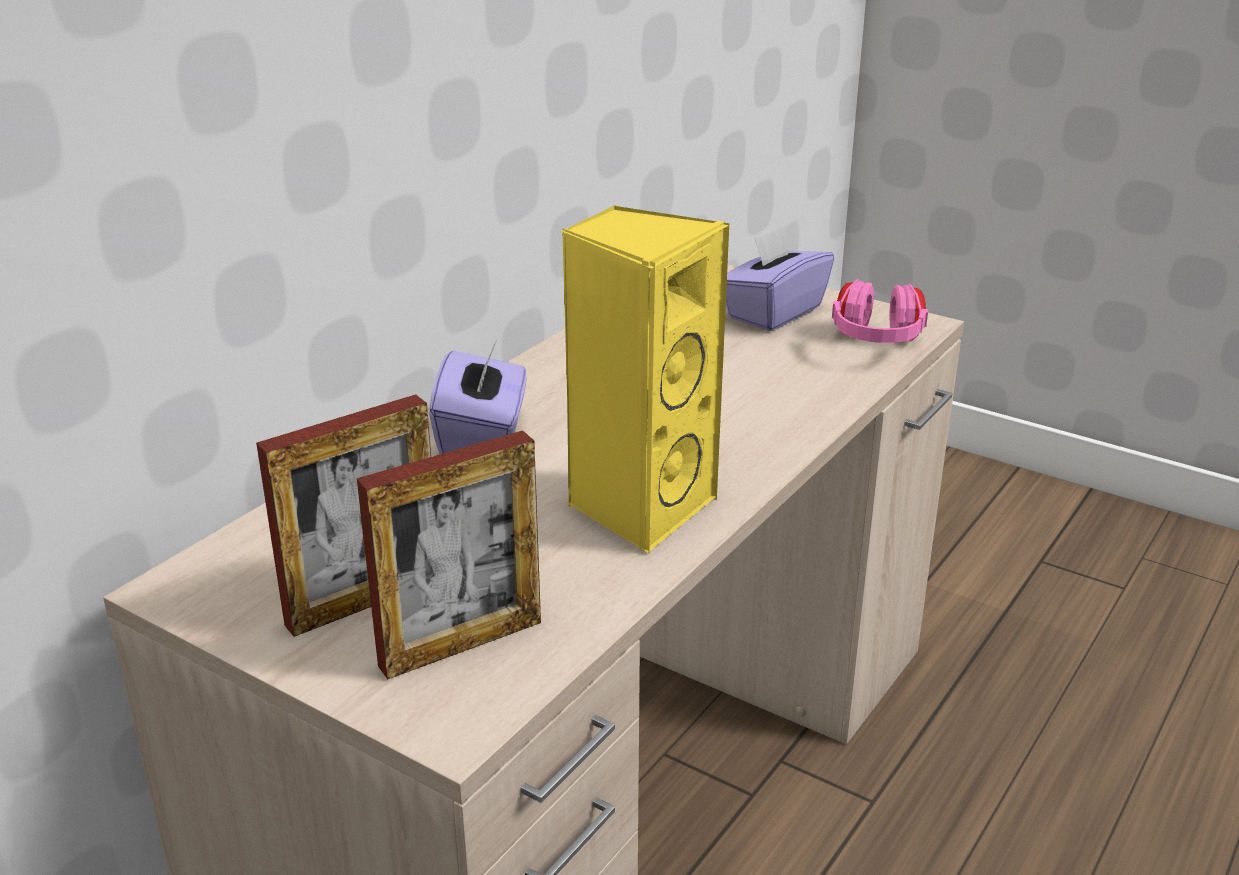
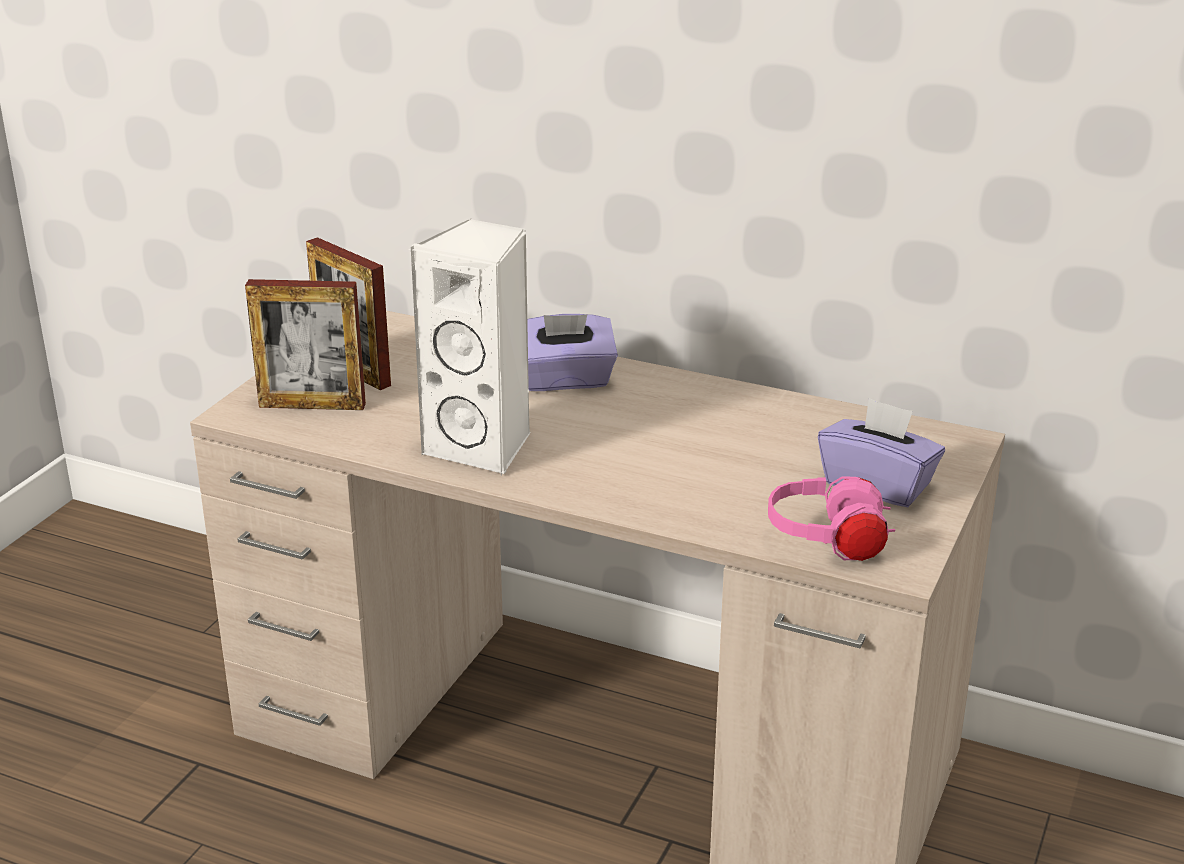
camera: 80 degrees right, 0 degrees up
picture frame [357,430,541,680] -> picture frame turned 45 degrees counterclockwise [245,279,366,410]
yellow speaker [561,205,730,553] -> white speaker [409,219,531,475]

